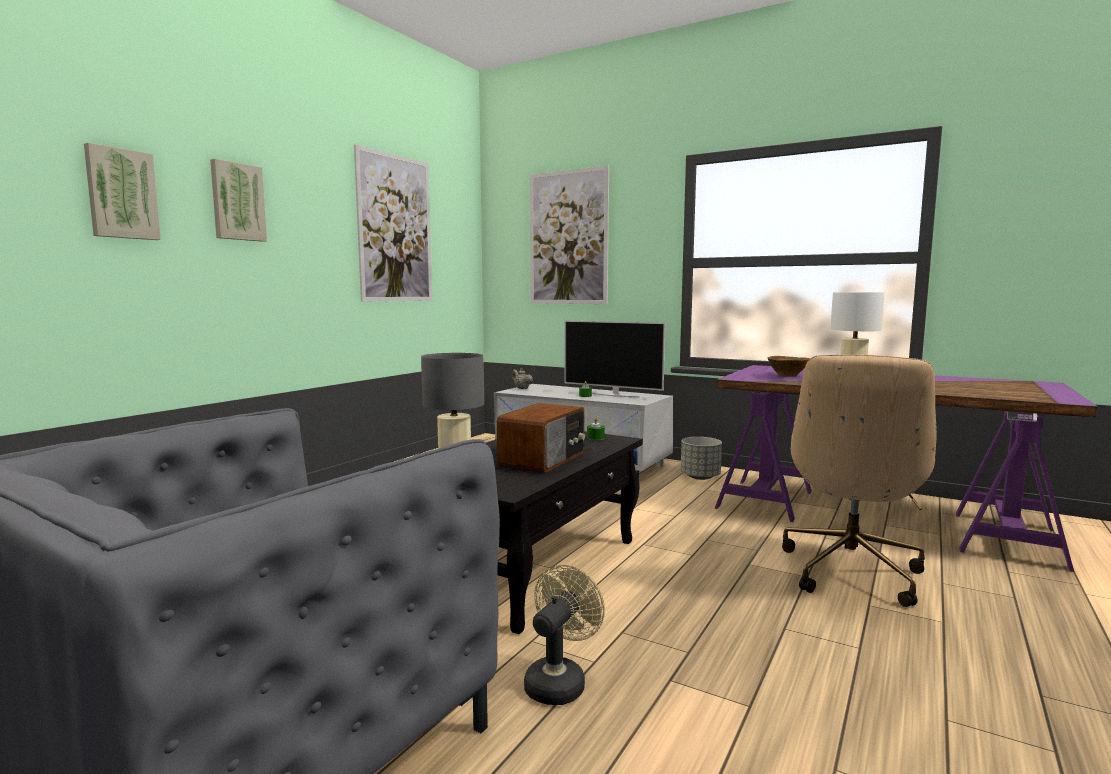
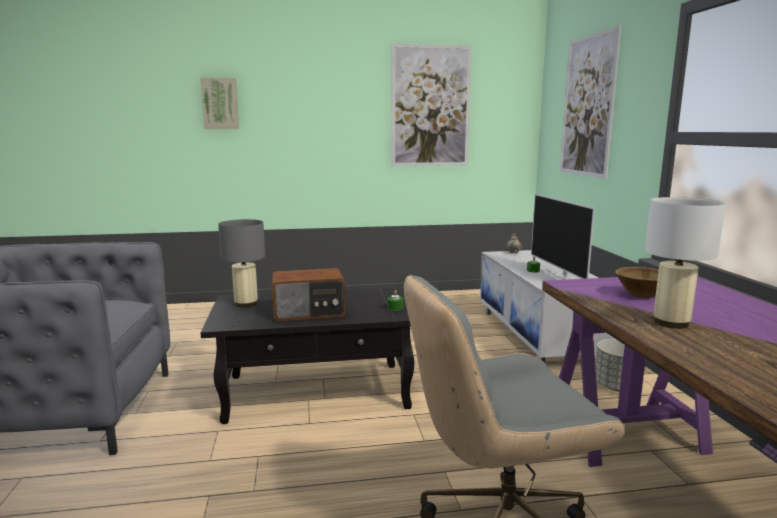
camera: 50 degrees right, 5 degrees up
picture [210,159,267,242] -> none
beige fan [524,564,605,705] -> none

